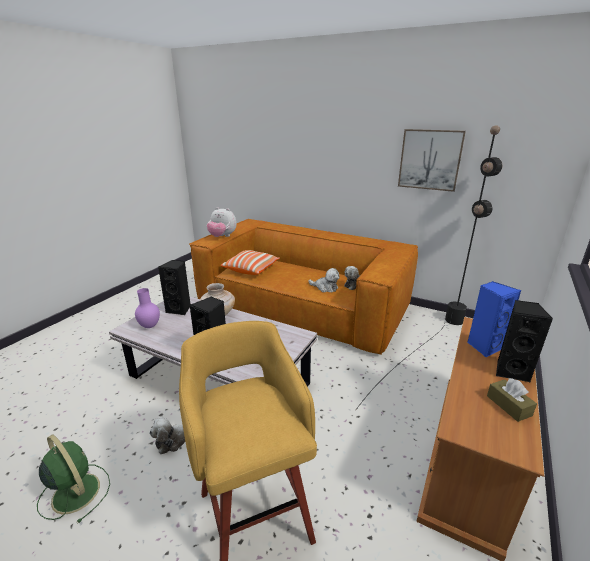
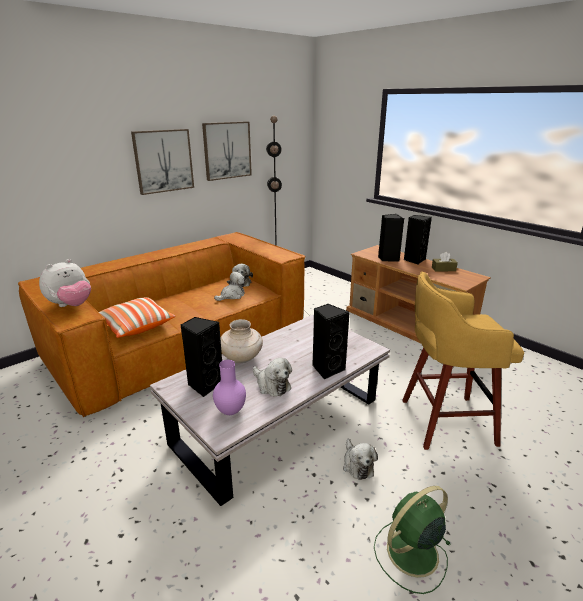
camera: 70 degrees left, 0 degrees up
blue speaker [467,281,521,357] -> black speaker [378,214,404,262]
none -> picture [131,129,194,195]
none -> plush toy [253,358,292,396]

